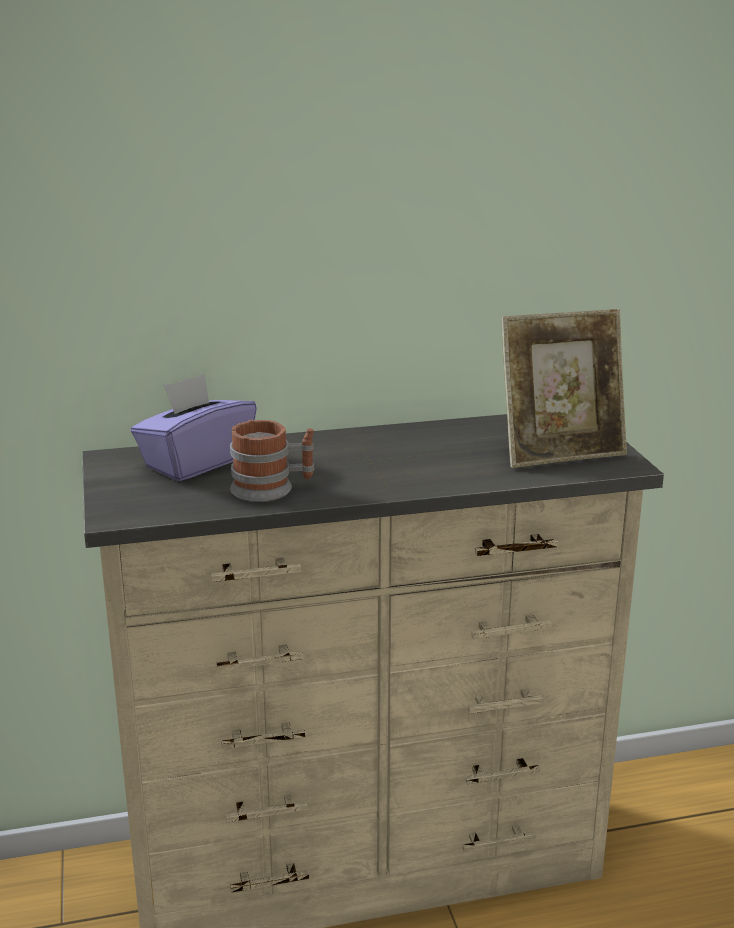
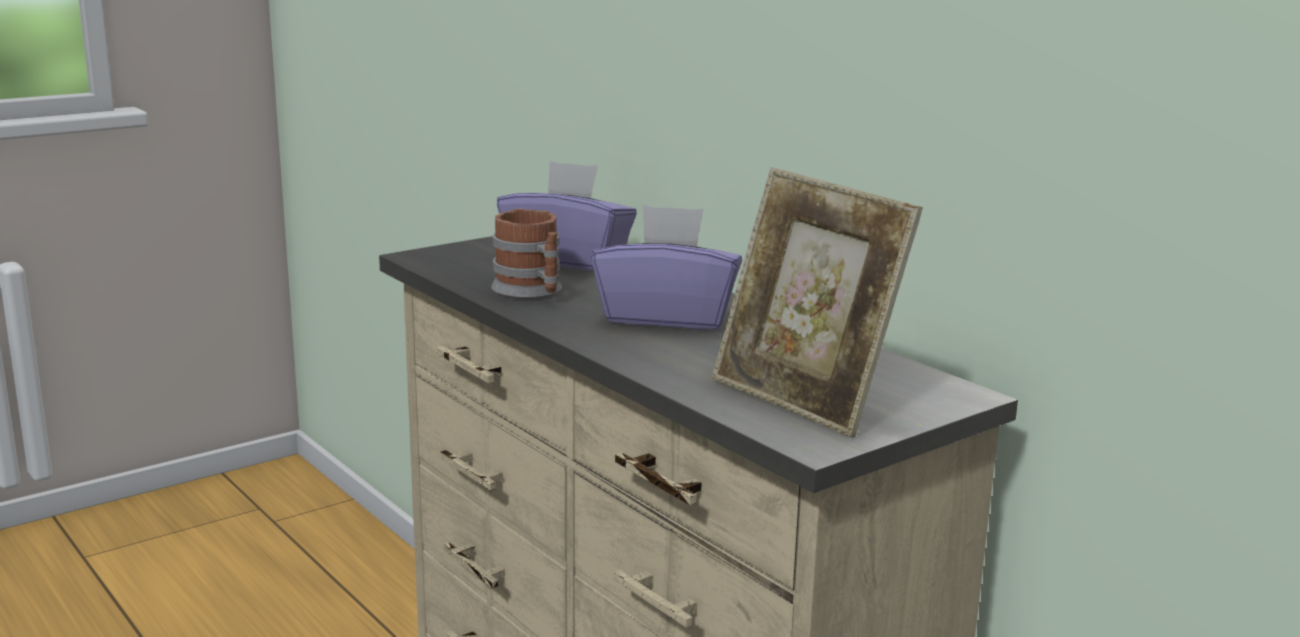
camera: 65 degrees right, 5 degrees down
none -> purple tissue box [591,205,742,329]

